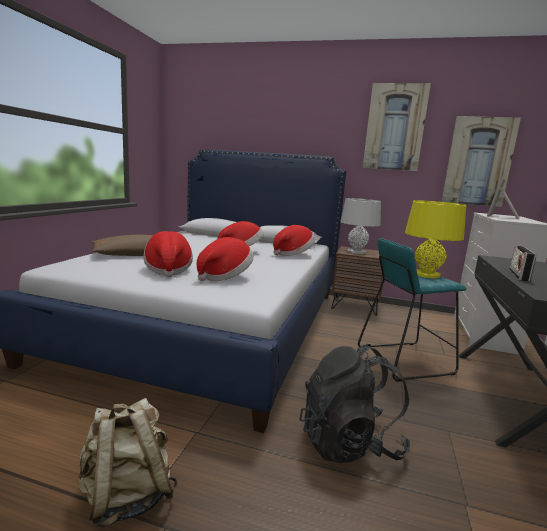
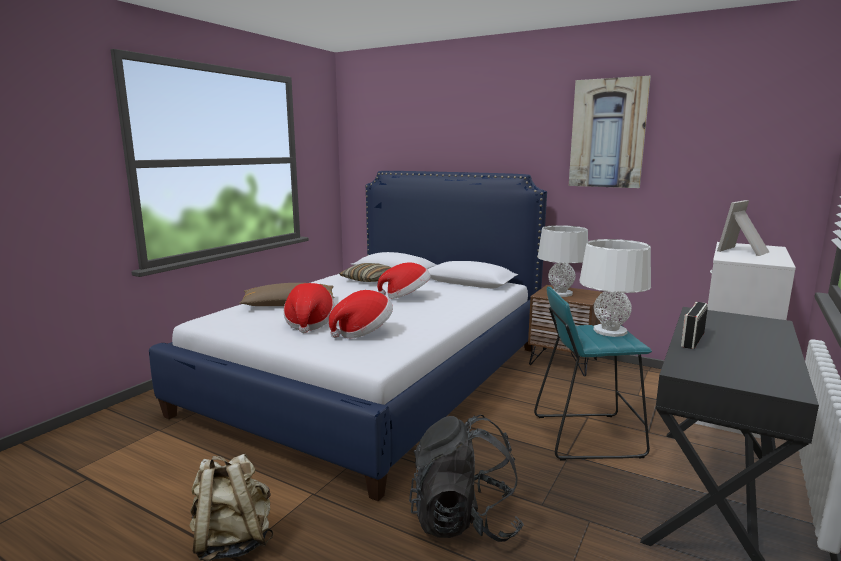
camera: 15 degrees right, 0 degrees up
hat [273,225,315,256] -> none
yellow table lamp [405,200,466,278] -> white table lamp [579,239,651,337]
picture [442,116,521,207] -> none
none -> pillow [339,263,392,282]

